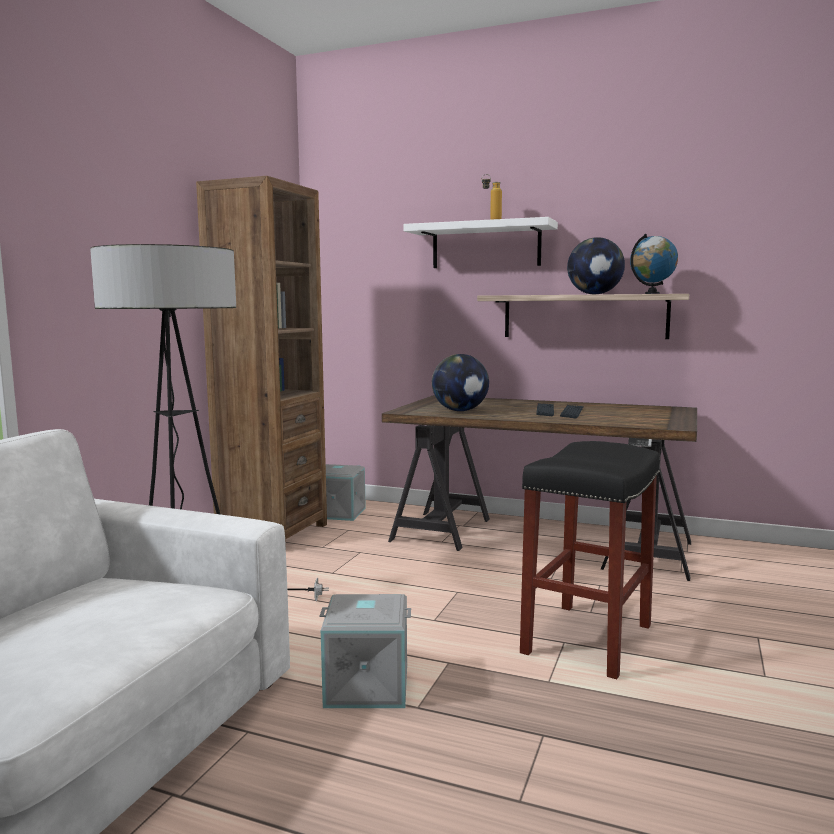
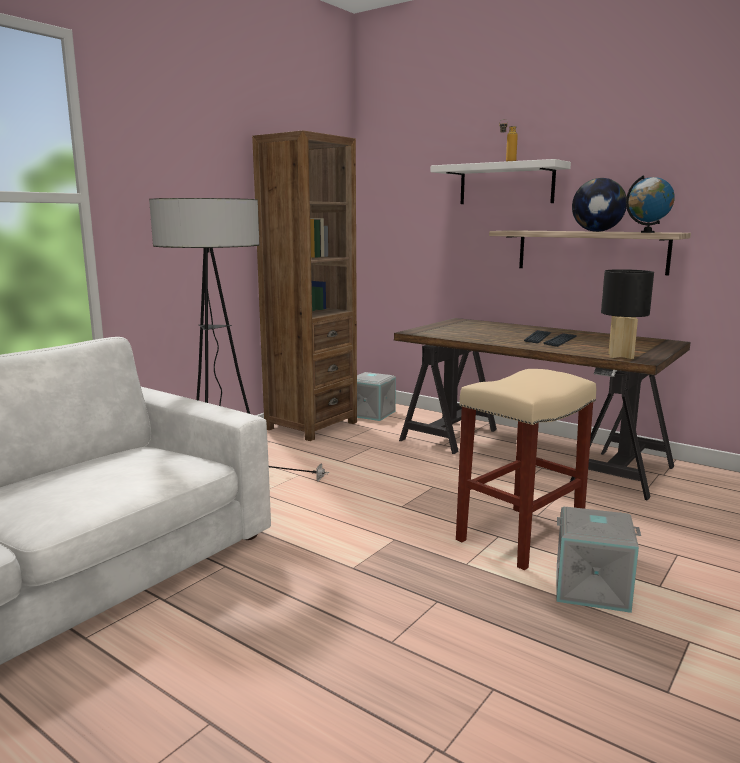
camera: 15 degrees right, 5 degrees up
grey storage box [319,594,411,708] -> grey storage box moved to [557,507,641,613]
globe [432,354,489,411] -> none
black stool [520,441,660,679] -> beige stool [456,369,596,570]
none -> black table lamp [601,269,654,359]

